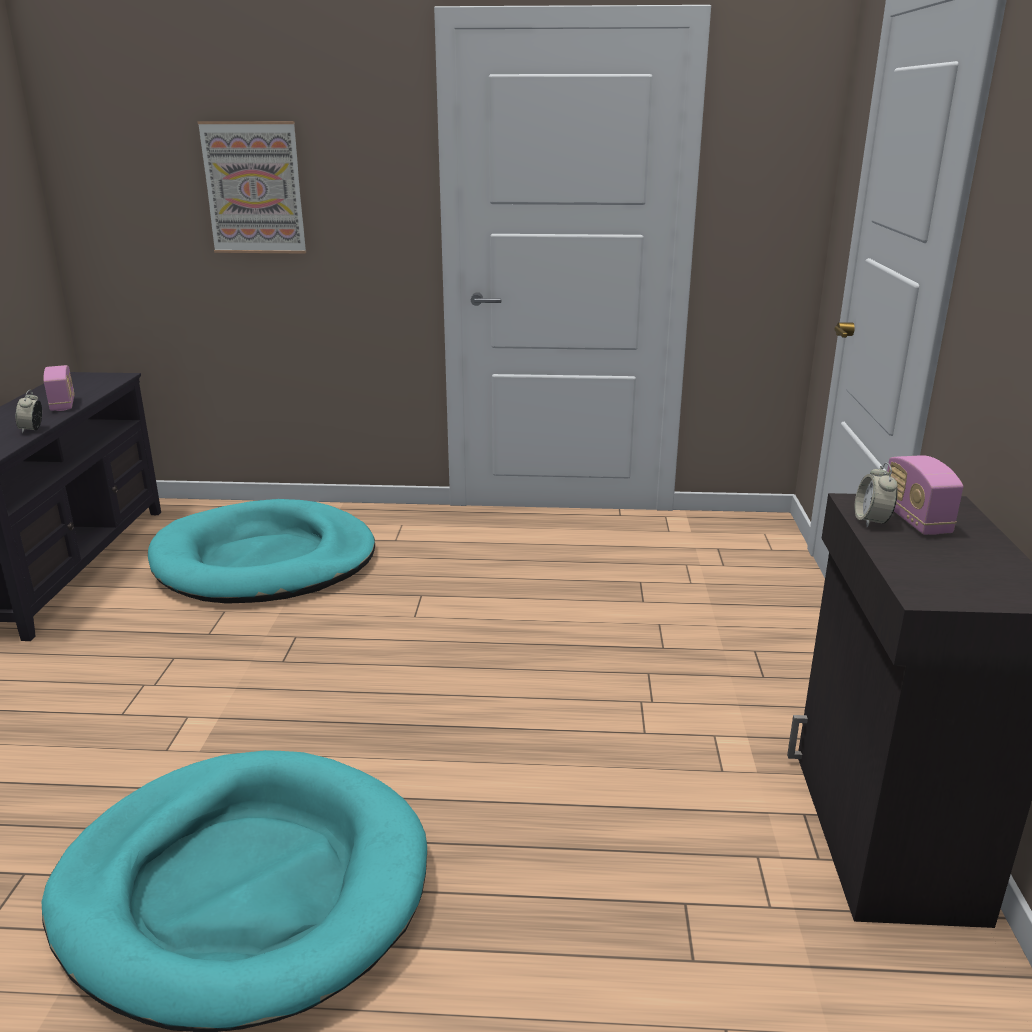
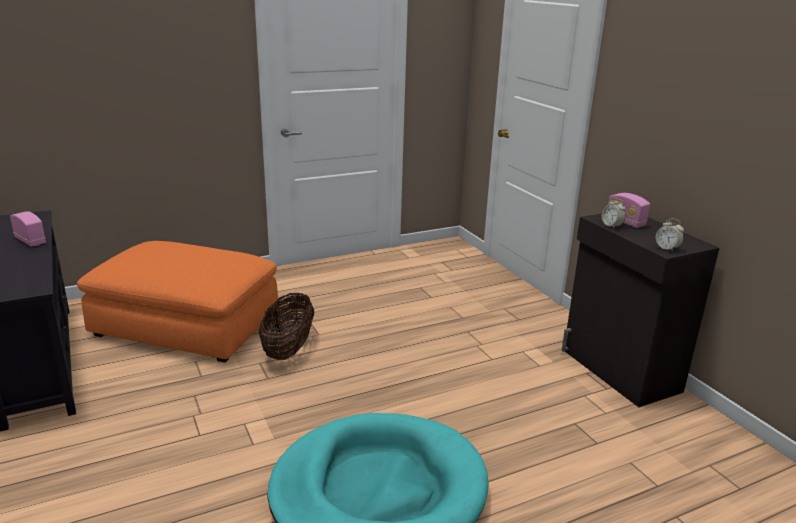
camera: 30 degrees left, 0 degrees up
alarm clock [16,390,42,433] -> alarm clock moved to [656,218,684,252]
turquoise dog bed [148,499,375,604] -> orange ottoman [77,241,279,362]
picture [197,121,306,254] -> none
none -> basket [259,292,314,360]

